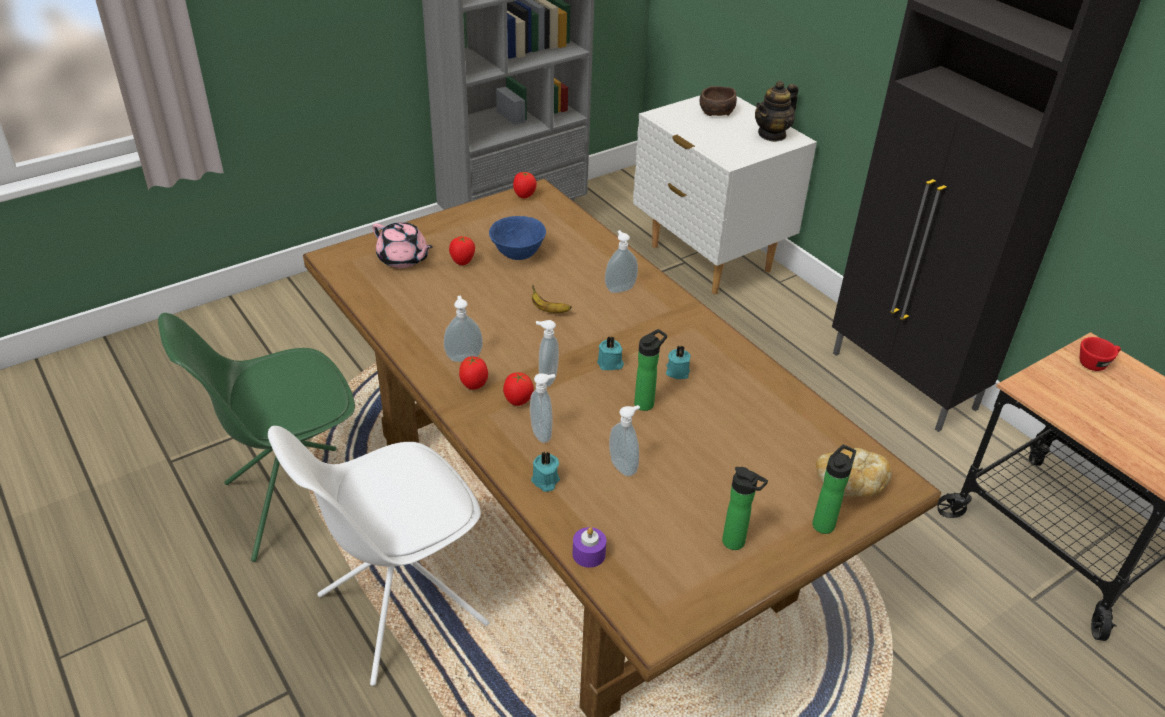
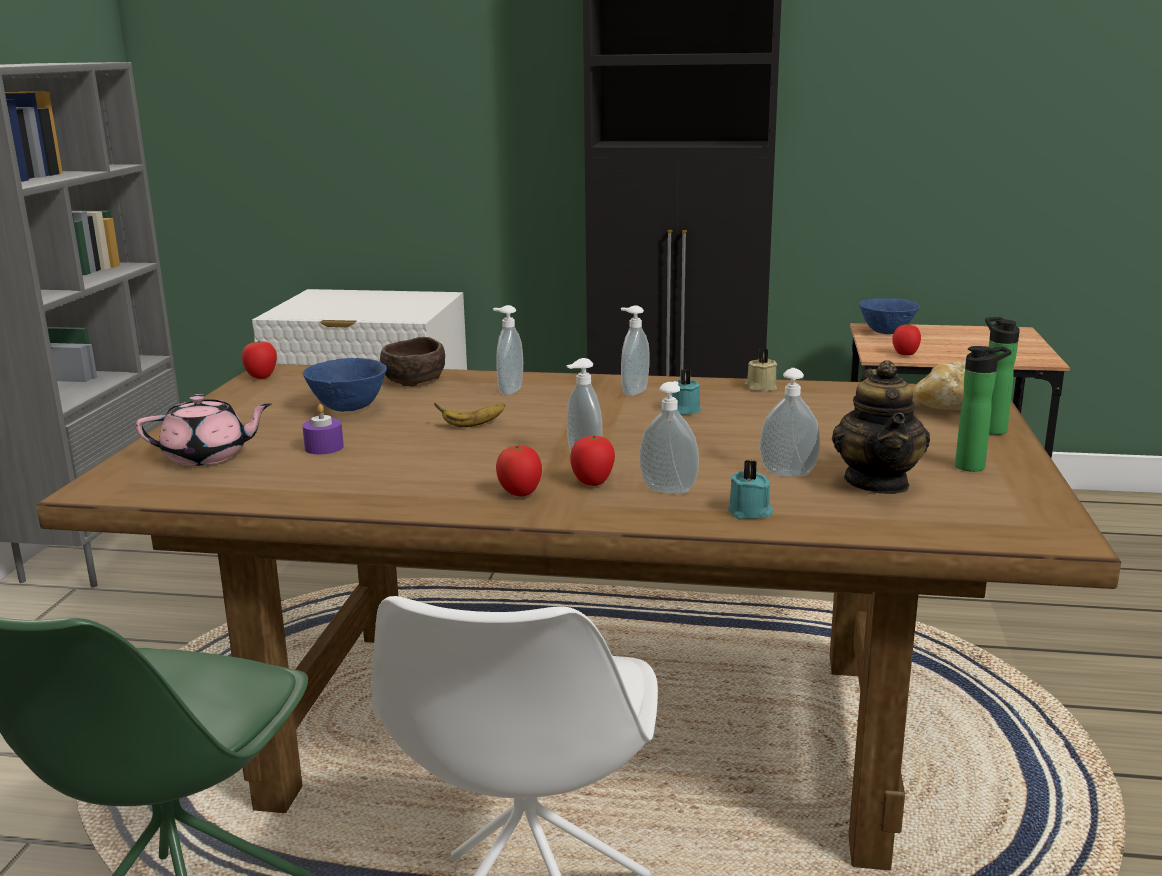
camera: 45 degrees left, 20 degrees down
soap dispenser [444,296,483,362] -> soap dispenser moved to [621,305,650,396]
tomato [449,236,475,265] -> tomato moved to [892,324,921,356]
purple candle [573,527,606,568] -> purple candle moved to [302,404,344,454]
turquoise candle [597,336,624,370] -> none
bottle [634,329,667,411] -> none
brown bowl [700,86,737,116] -> brown bowl moved to [380,337,445,387]
teapot [755,81,798,142] -> teapot moved to [832,360,930,494]
red cup [1080,337,1121,371] -> blue bowl [859,298,920,334]
none -> beige candle [745,349,777,391]

